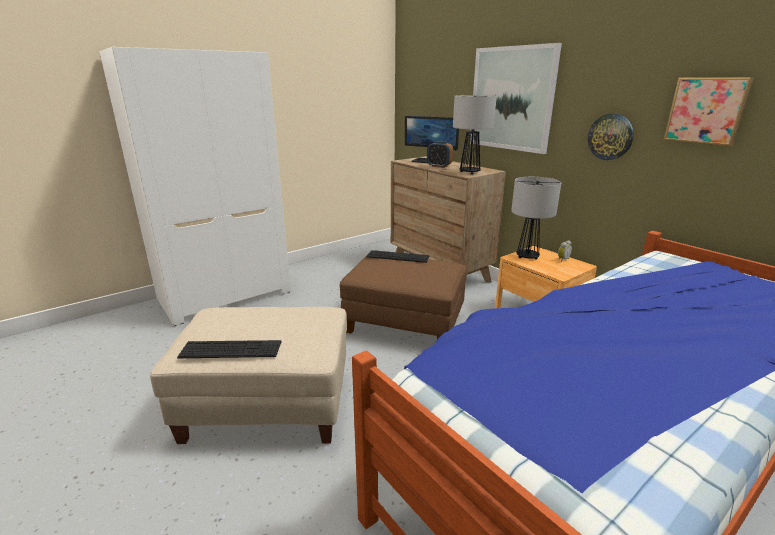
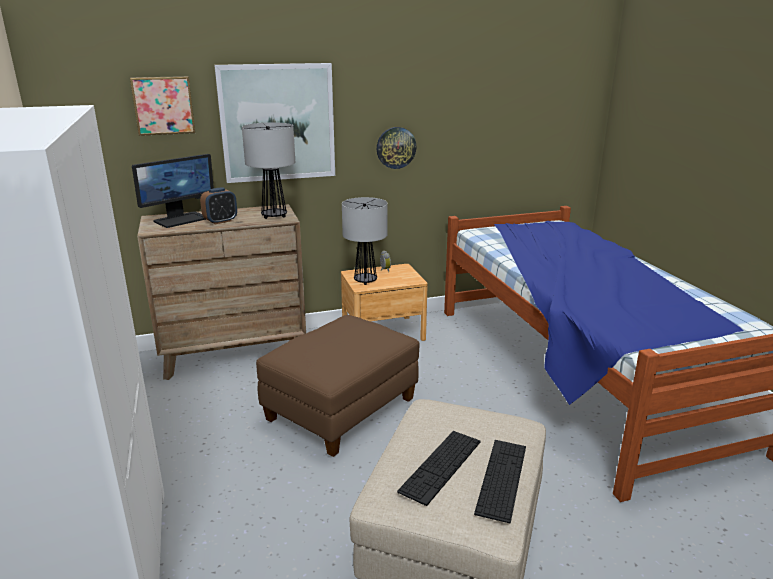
camera: 70 degrees left, 0 degrees up
keyboard [366,250,429,263] -> keyboard moved to [397,431,480,506]
picture [664,77,754,146] -> picture moved to [130,76,195,136]

